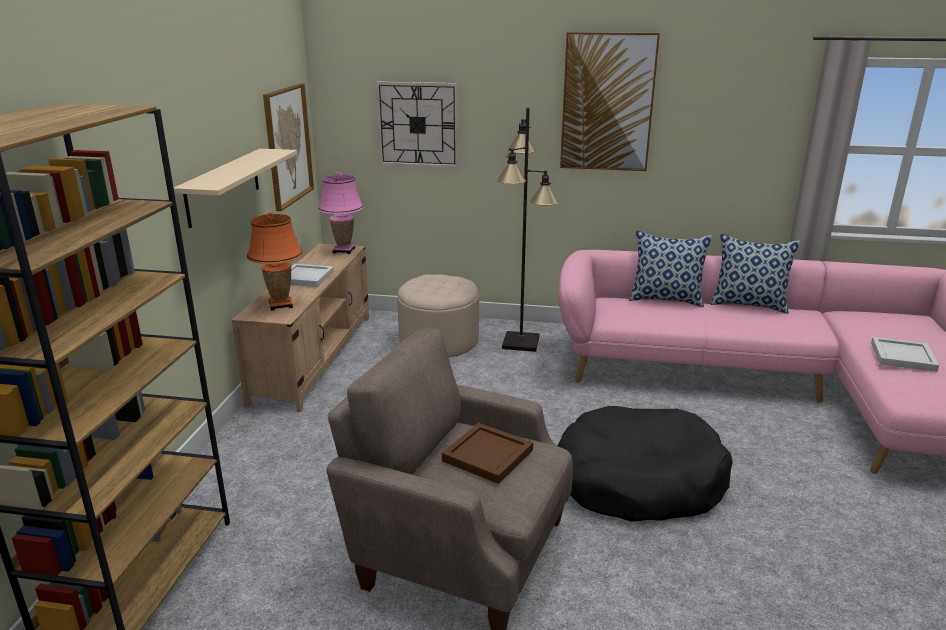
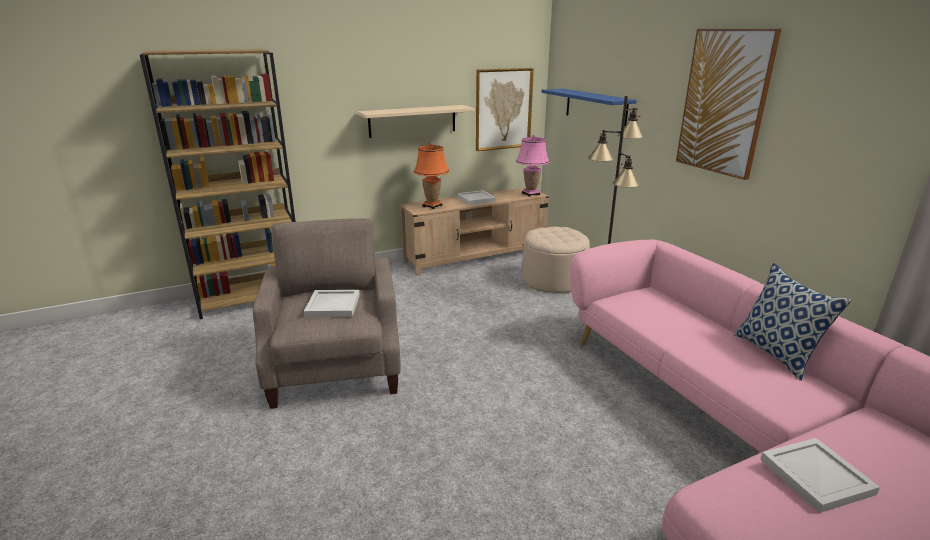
camera: 55 degrees right, 0 degrees up
wall clock [375,81,459,168] -> blue shelf [541,89,637,127]
brown tray [442,423,533,484] -> white tray [304,290,360,317]
black dog bed [558,406,733,522] -> none
pillow [629,230,712,307] -> none

